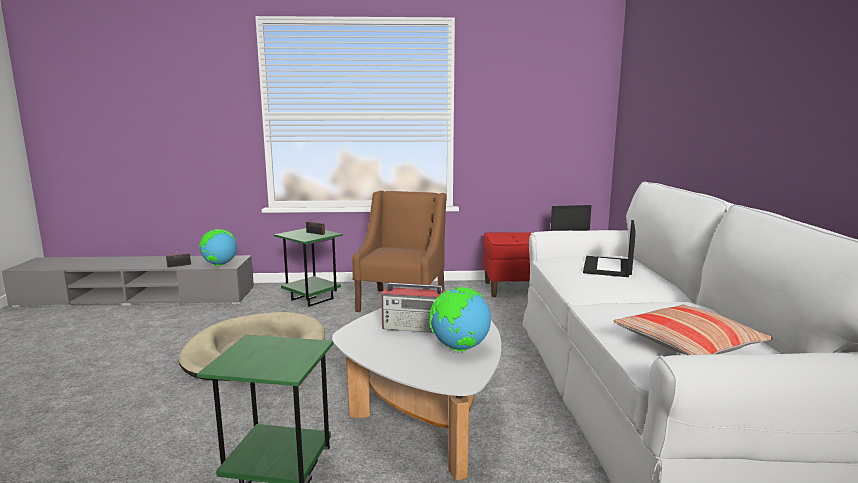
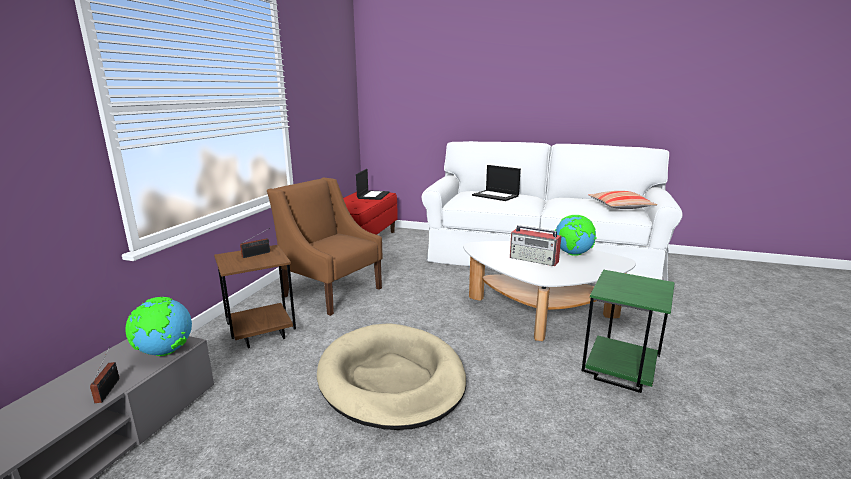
camera: 70 degrees left, 5 degrees up
green side table [274,228,343,307] -> brown side table [214,245,296,348]
radio [381,283,445,333] -> radio turned 90 degrees clockwise [510,225,561,266]

